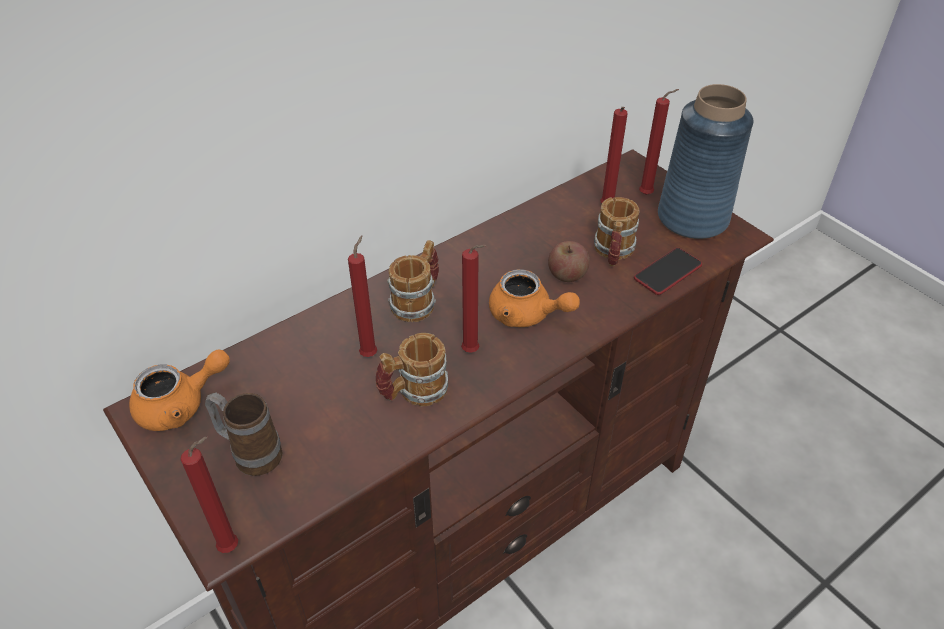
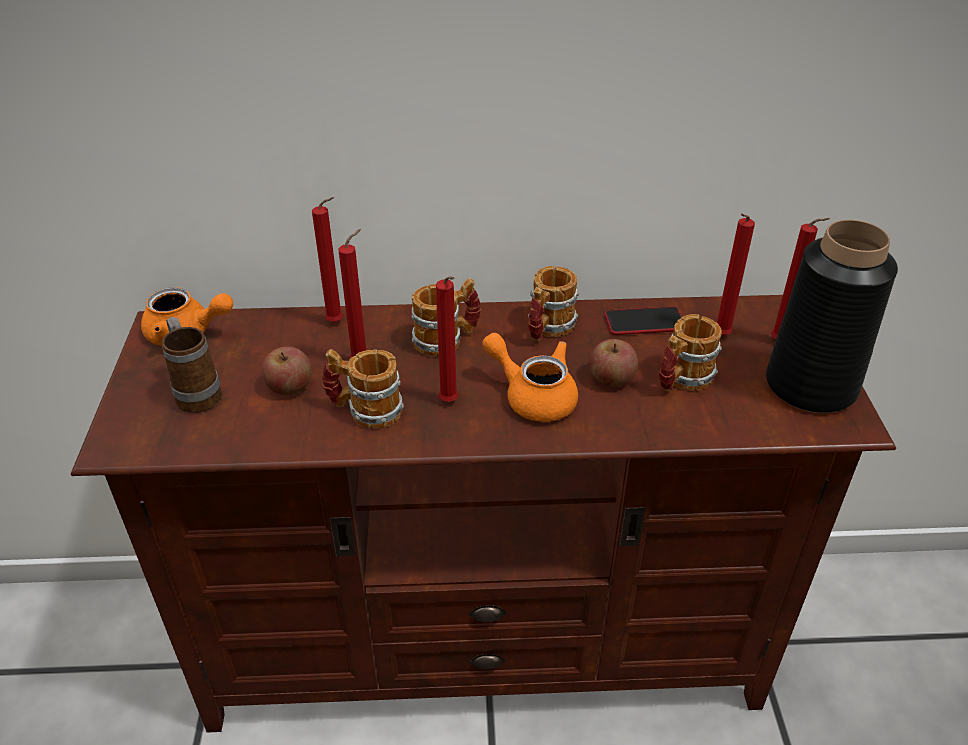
camera: 35 degrees right, 5 degrees down
red candle [180,436,238,553] -> red candle moved to [312,197,343,322]
orange teapot [489,269,580,327] -> orange teapot turned 150 degrees clockwise [482,333,578,422]
phone [634,248,702,295] -> phone moved to [605,306,682,335]
blue vase [658,84,754,239] -> black vase [766,220,898,413]
none -> apple [262,347,312,395]
none -> mug [528,266,579,341]

